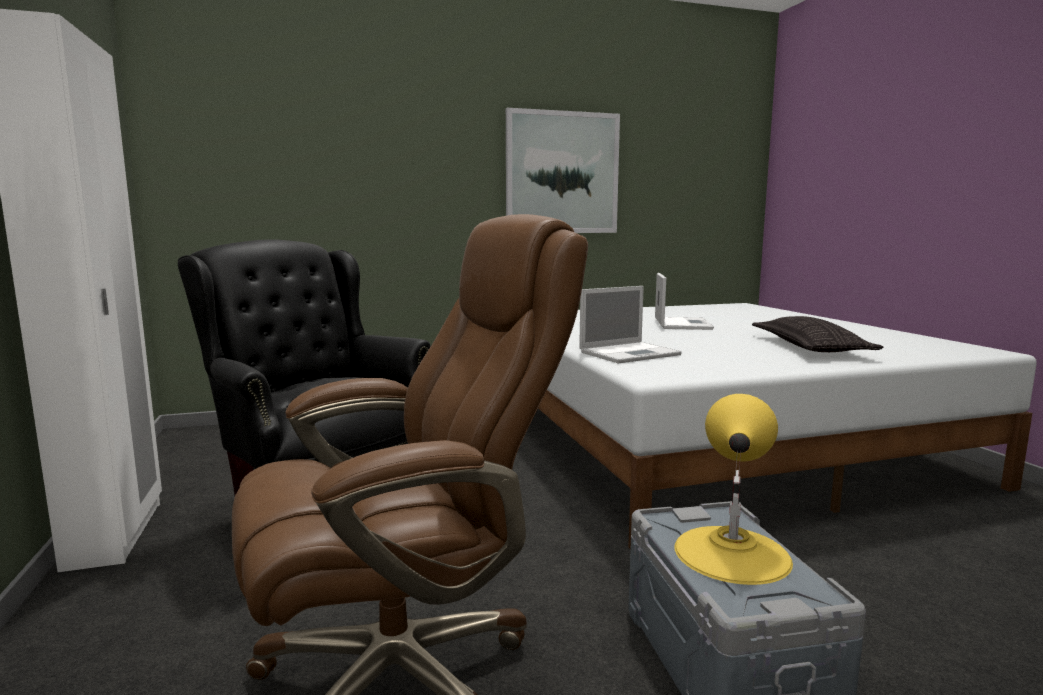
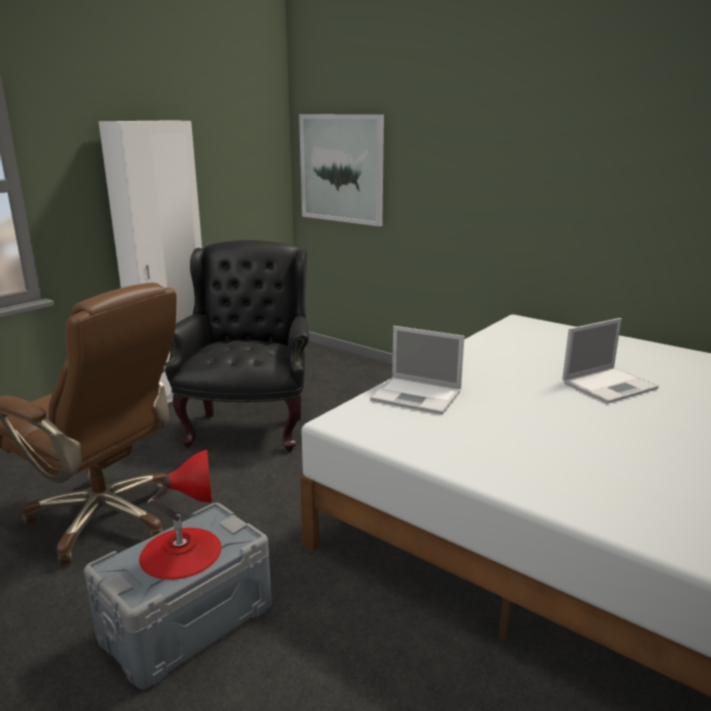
camera: 55 degrees right, 10 degrees up
picture [506,108,620,233] -> picture moved to [299,114,384,226]
yellow table lamp [674,394,793,585] -> red table lamp [139,450,222,580]
pillow [752,316,883,352] -> none

